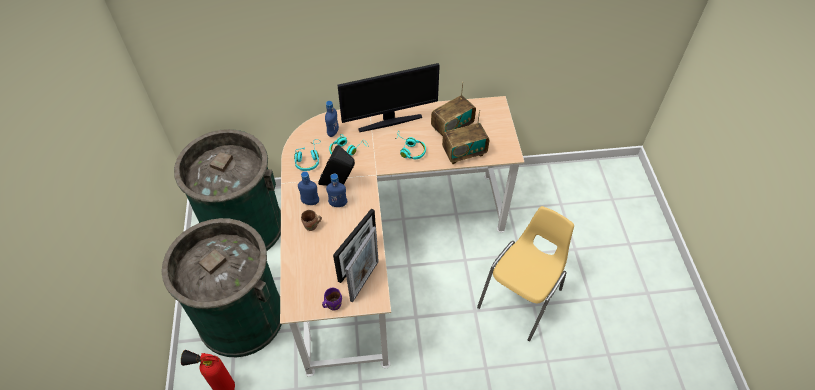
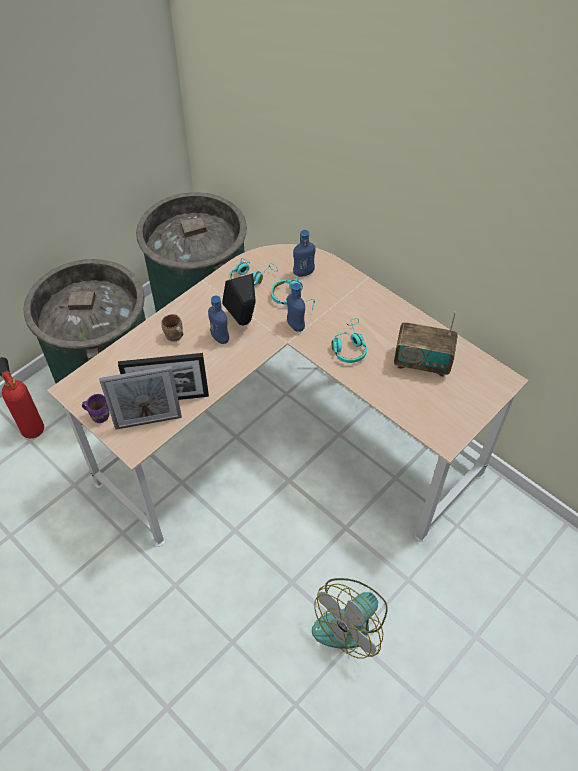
camera: 50 degrees right, 0 degrees up
blue bottle [298,171,319,205] -> blue bottle moved to [287,283,305,332]
monitor [337,63,440,132] -> none
radio [442,110,489,164] -> none
yellow chair [477,206,574,341] -> fan [312,578,388,659]

